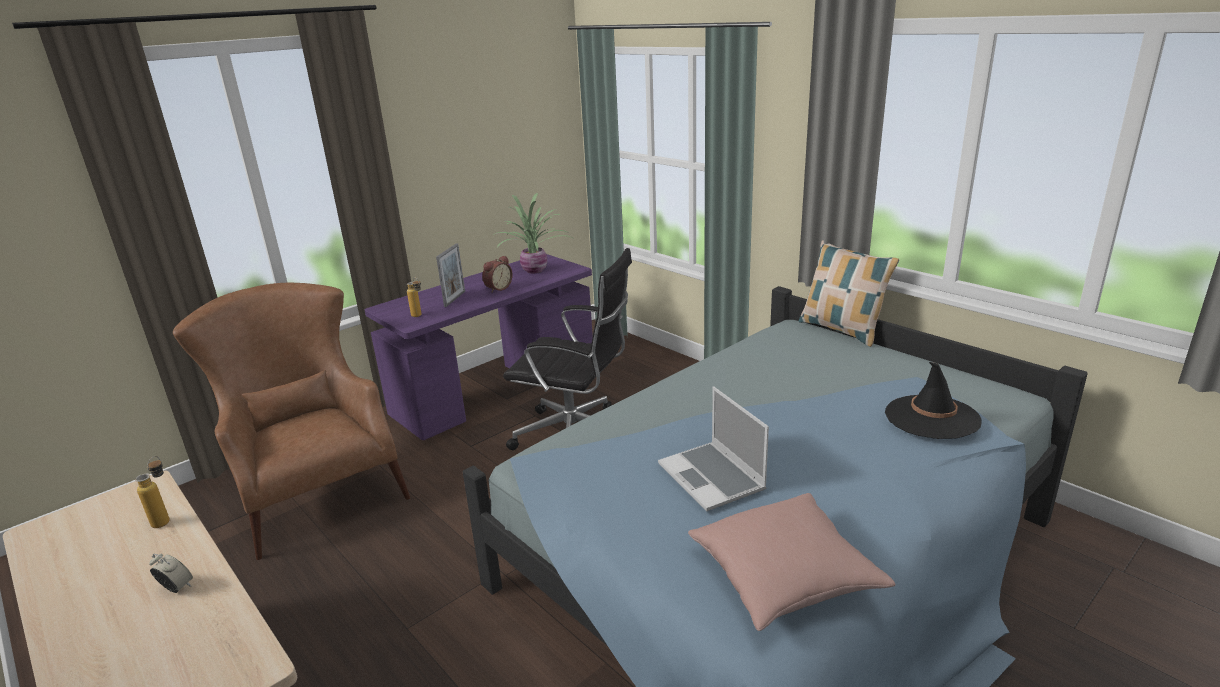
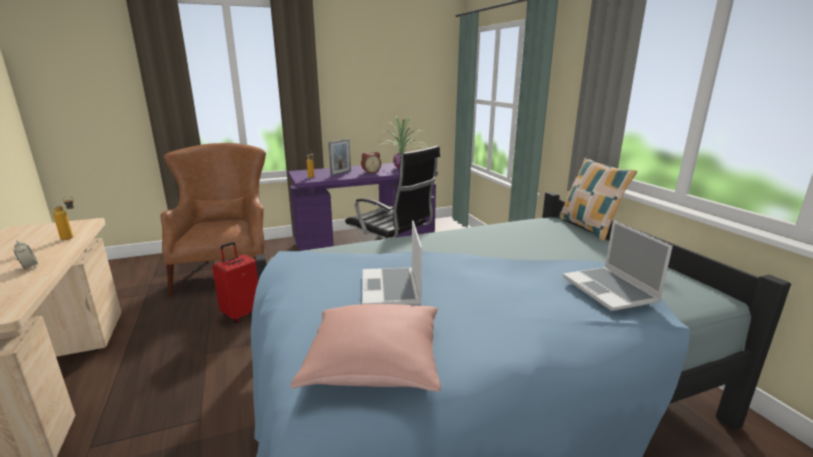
camera: 20 degrees right, 5 degrees down
black hat [885,362,982,439] -> laptop [563,220,673,311]
none -> red suitcase [212,242,258,323]

